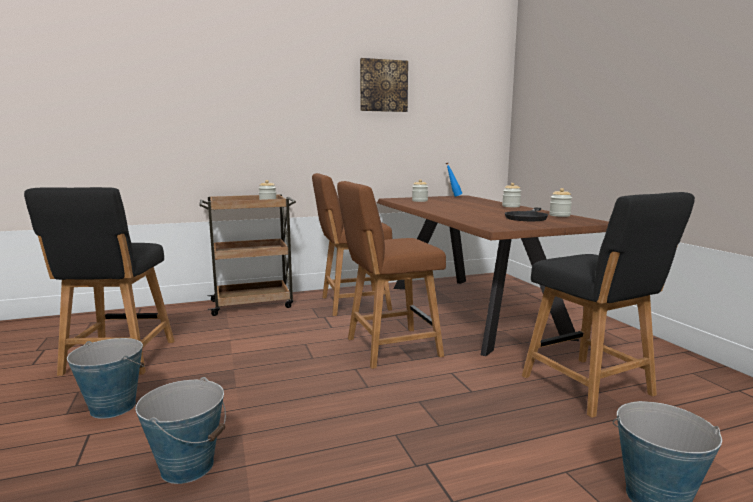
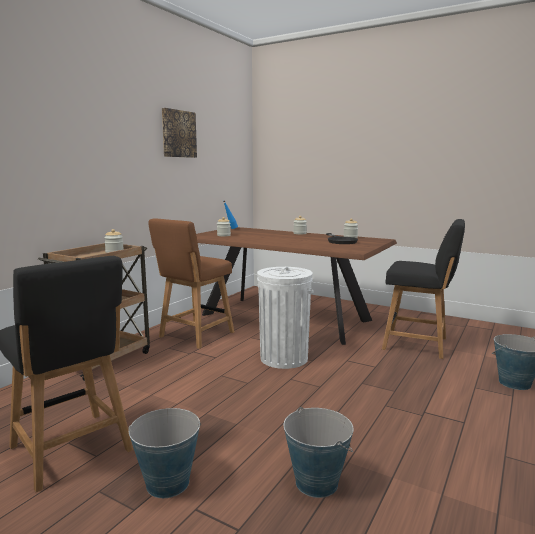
camera: 40 degrees left, 0 degrees up
brown chair [337,181,446,369] -> white trash can [257,267,313,369]

